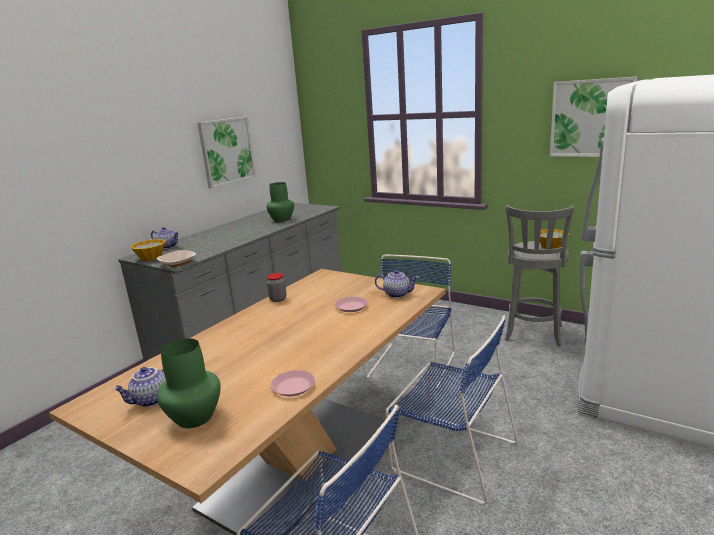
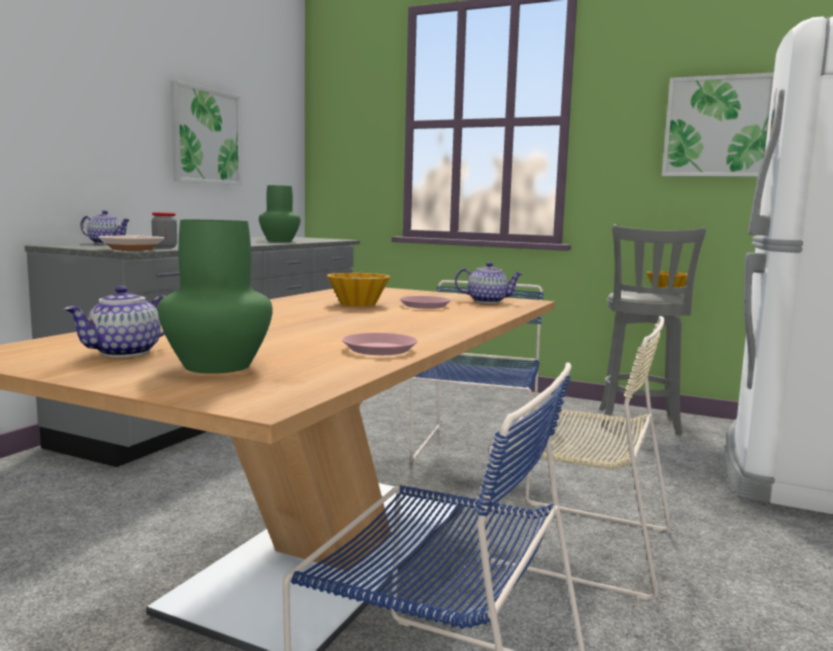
camera: 10 degrees left, 10 degrees down
bowl [130,239,166,261] -> bowl moved to [327,273,391,306]
jar [267,273,287,302] -> jar moved to [151,212,177,248]
blue chair [386,315,518,505] -> beige chair [486,316,671,601]

